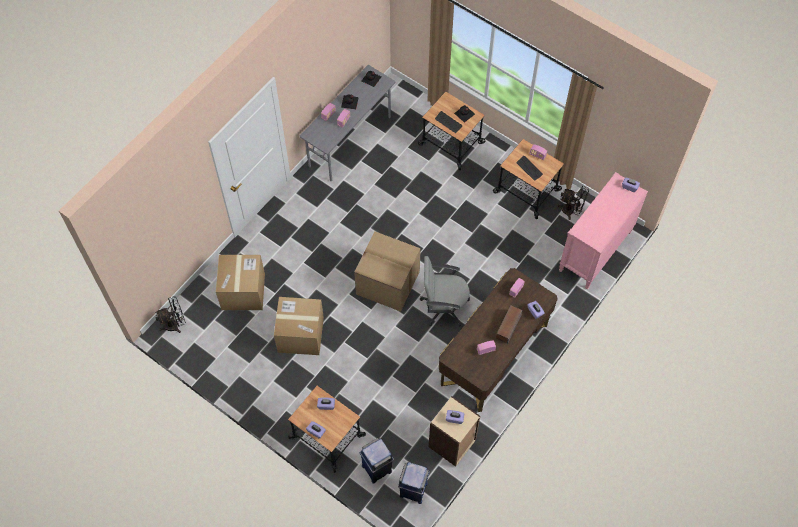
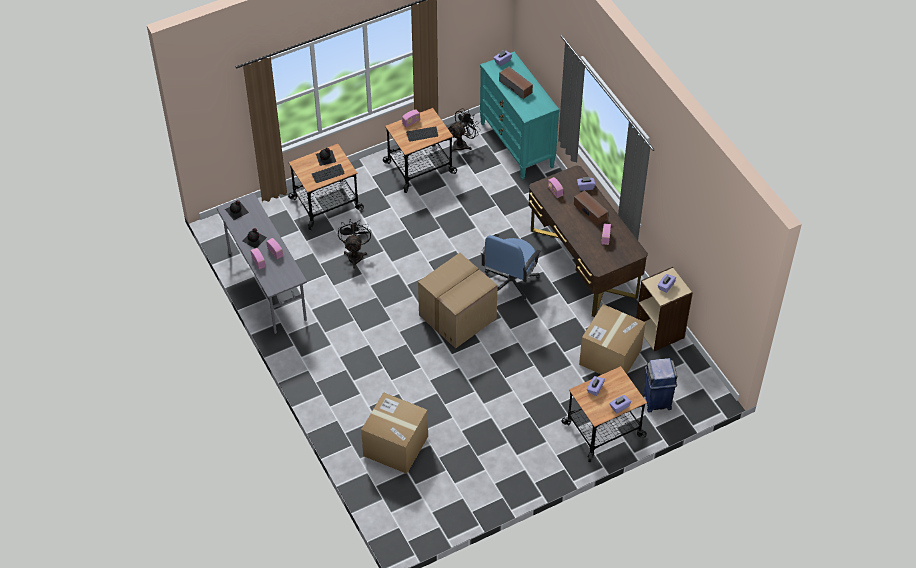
camera: 65 degrees left, 10 degrees down
black fan [155,296,186,333] -> black fan moved to [338,219,371,269]
cardboard box [274,297,324,355] -> cardboard box moved to [579,304,646,375]
blue trash can [398,462,430,504] -> none
grey office chair [420,256,470,326] -> blue office chair [481,234,541,302]
pink dresser [559,172,648,290] -> turquoise dresser [479,52,560,180]
none -> speaker [499,67,533,99]

